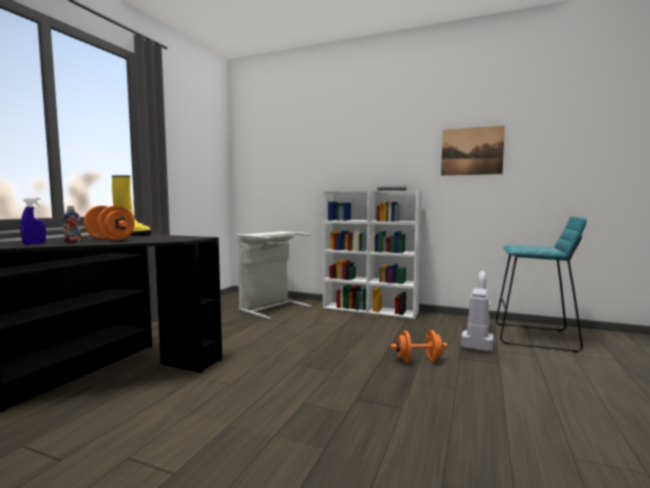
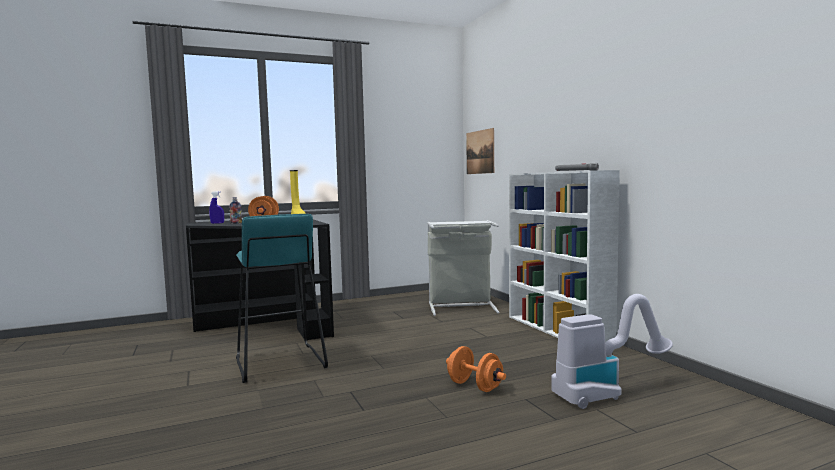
camera: 45 degrees right, 0 degrees up
picture [441,125,505,176] -> picture moved to [466,128,494,174]
turquoise stool [496,217,587,353] -> turquoise stool moved to [236,214,328,383]

